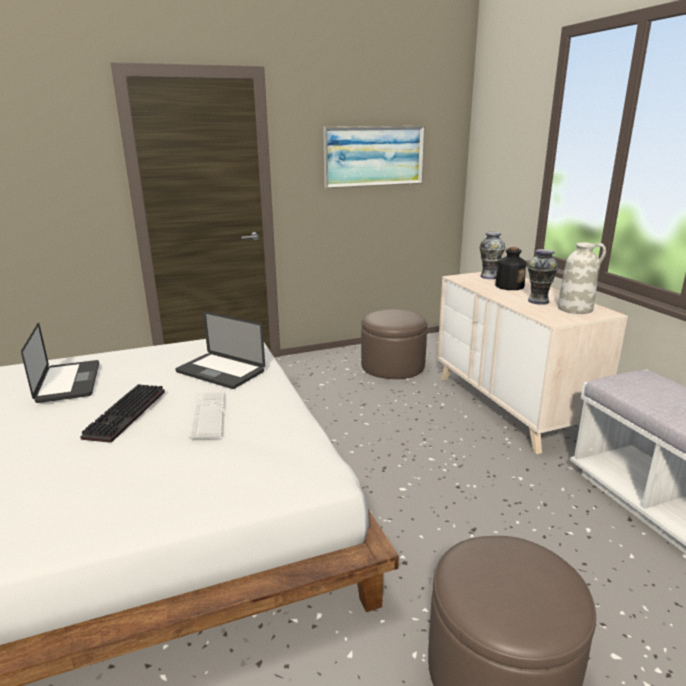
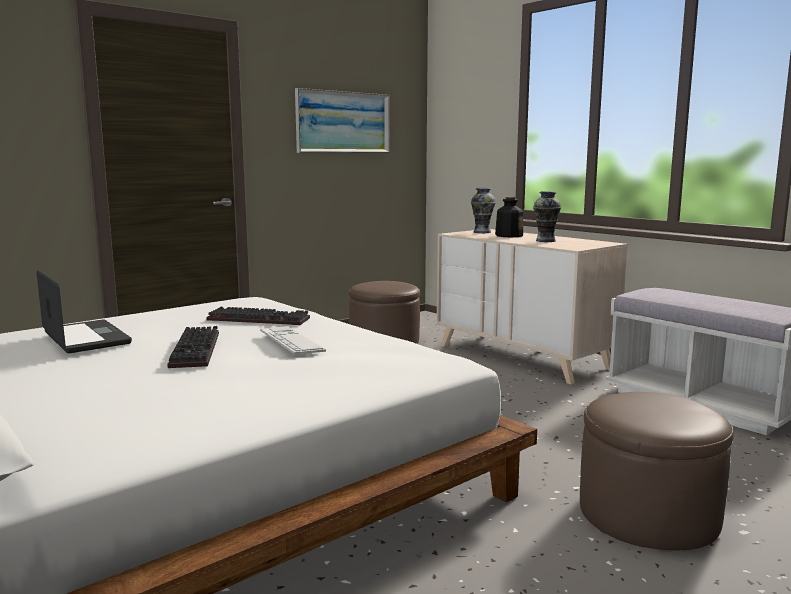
camera: 20 degrees left, 10 degrees down
laptop [175,311,265,389] -> keyboard [206,307,310,325]
white vase [558,242,606,314] -> none

